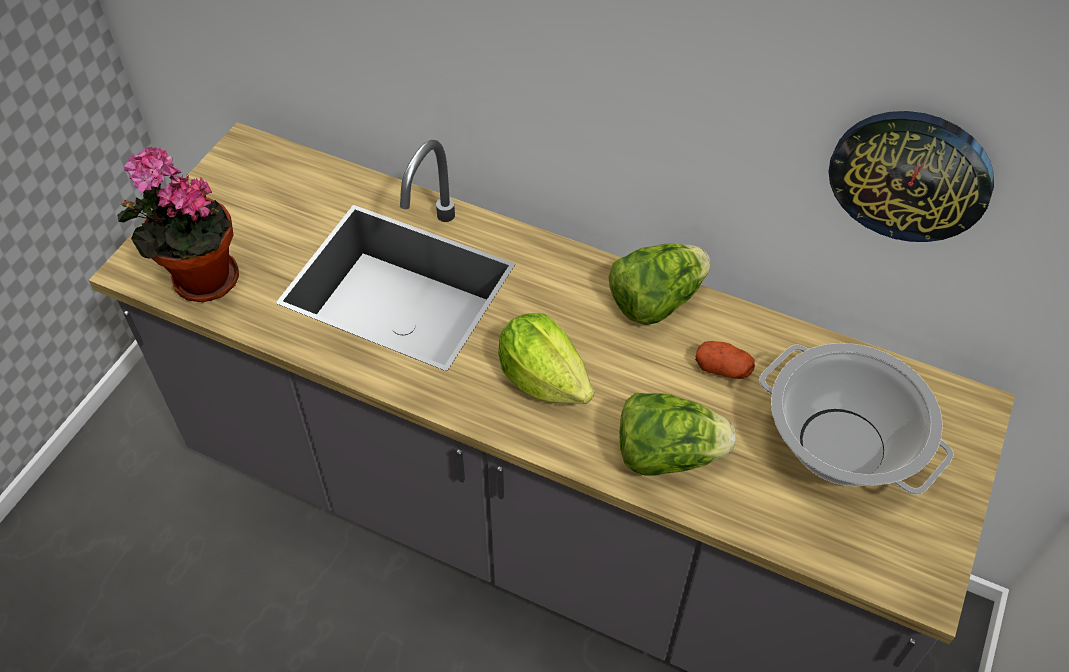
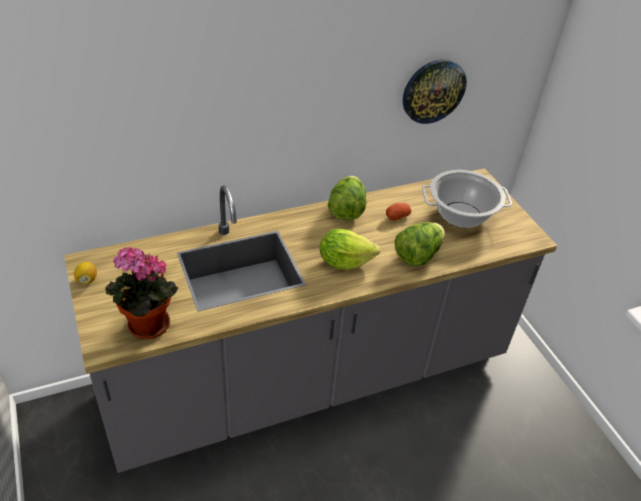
camera: 50 degrees left, 10 degrees down
none -> lemon [74,262,97,284]

